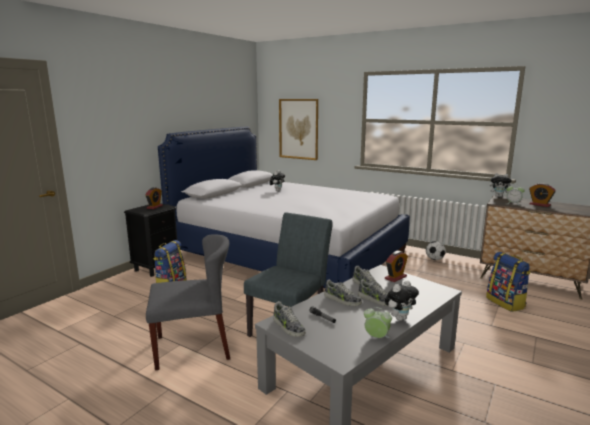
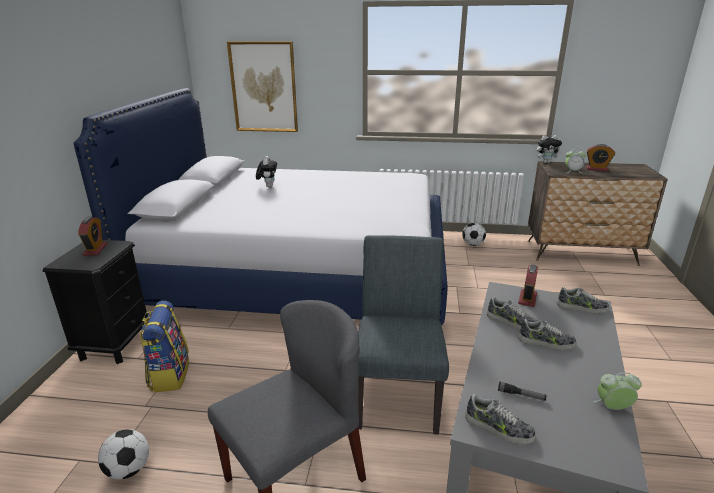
camera: 25 degrees left, 10 degrees up
shoe [324,279,362,306] -> shoe moved to [557,287,609,313]
plush toy [385,280,419,321] -> none
backpack [486,252,530,312] -> none
none -> football [98,429,149,480]

